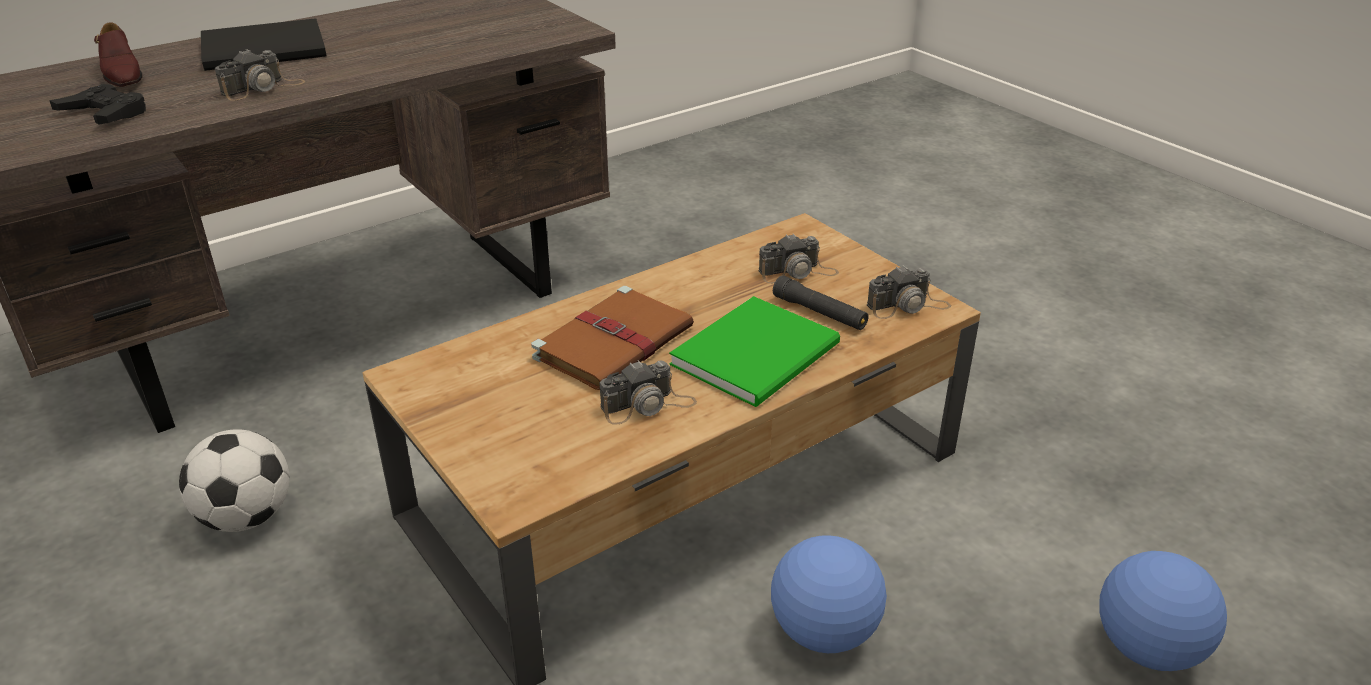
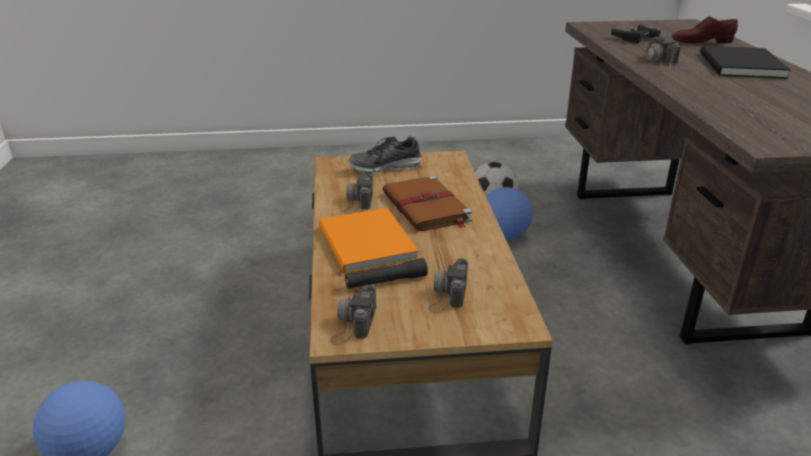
camera: 120 degrees right, 5 degrees down
green book [669,296,840,407] -> orange book [319,208,419,274]
football [771,535,887,653] -> football moved to [486,187,533,240]
none -> shoe [348,136,422,175]

